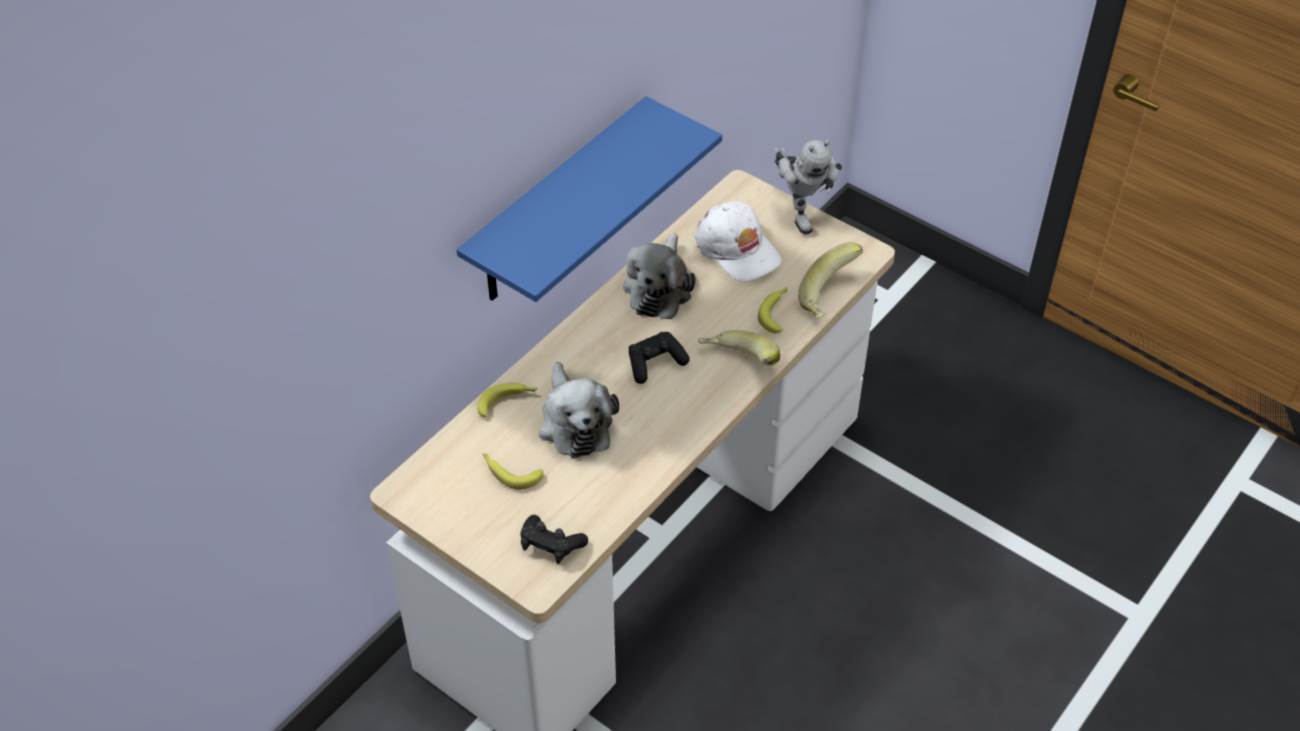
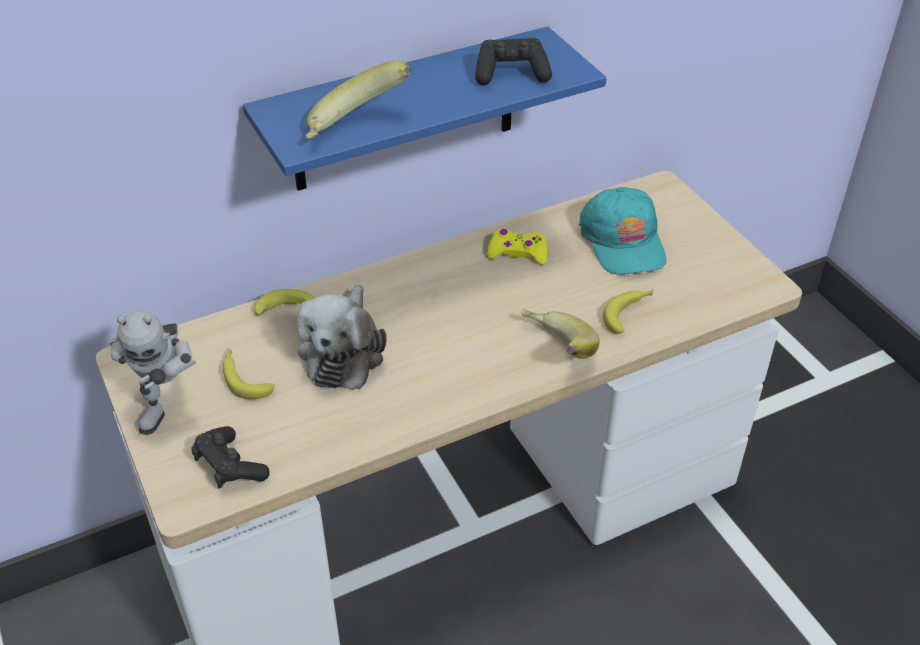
camera: 25 degrees right, 5 degrees down
plush toy [623,233,696,319] -> yellow game controller [487,229,547,265]
black game controller [629,332,690,384] -> black game controller moved to [475,37,552,85]
white cap [695,201,781,282] -> turquoise cap [579,187,666,275]
toy robot [775,139,842,234] -> toy robot moved to [109,308,196,435]
banana [798,242,863,319] -> banana moved to [305,60,411,139]

